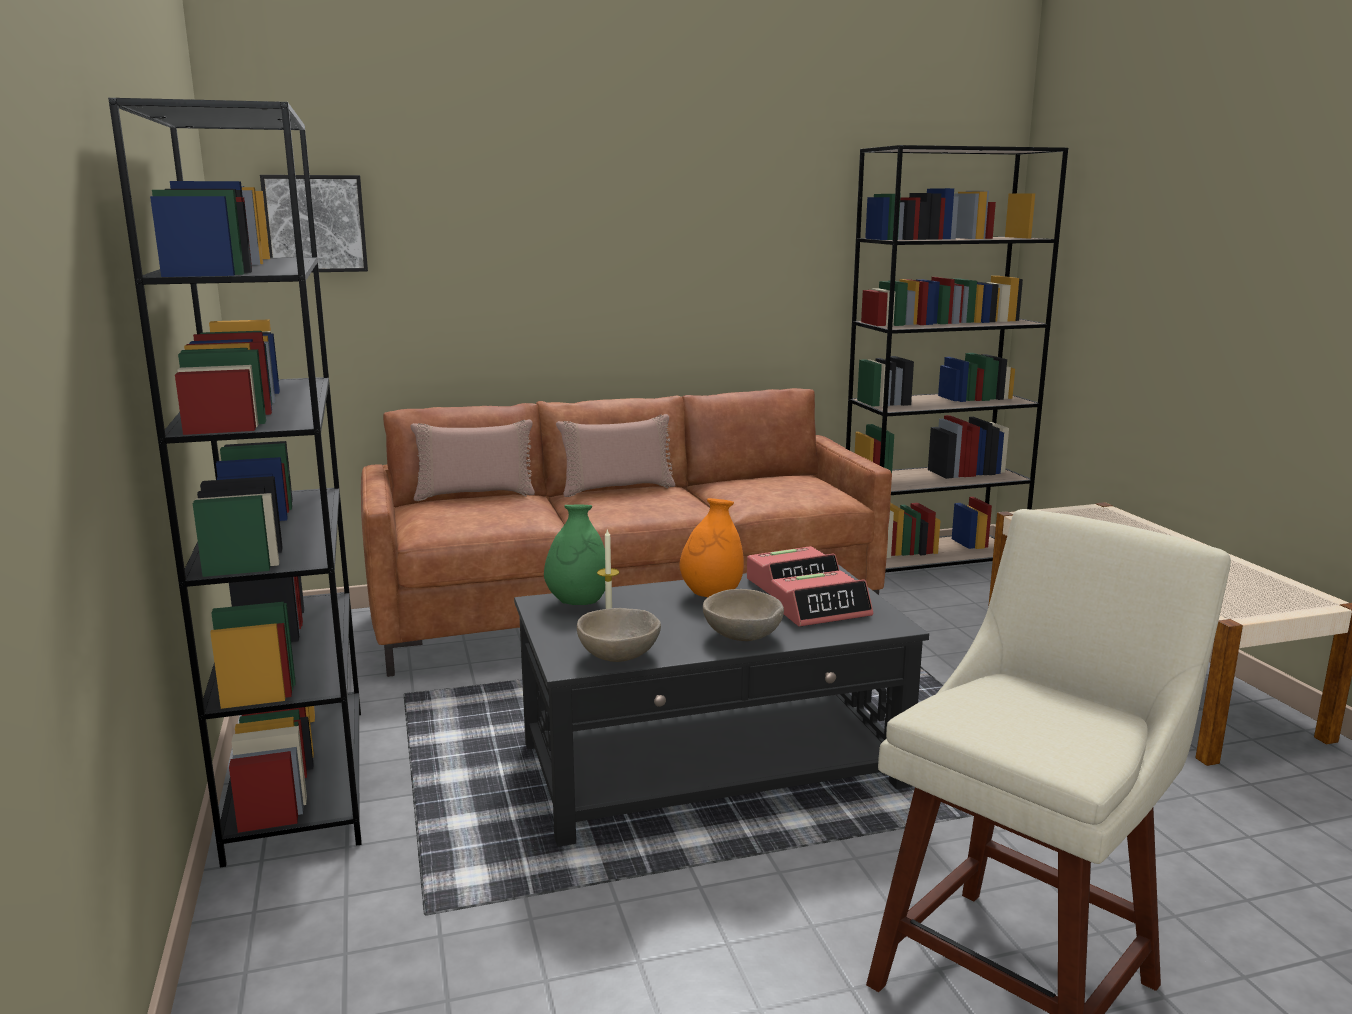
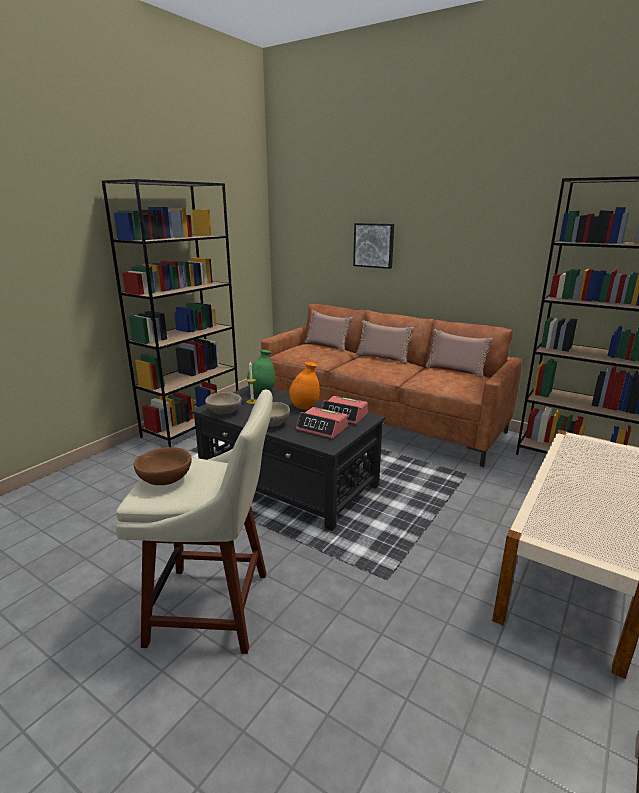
camera: 50 degrees right, 5 degrees up
black bookcase [108,98,362,867] -> beige bookcase [102,179,238,447]
picture [260,175,368,272] -> picture moved to [353,223,394,269]
none -> brown bowl [134,447,192,485]
none -> beige pillow [425,329,493,378]

